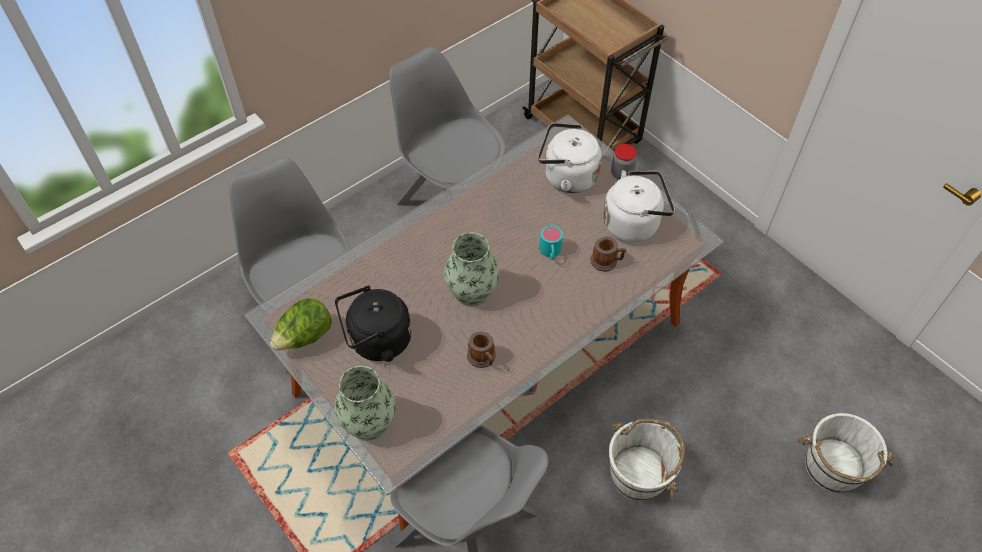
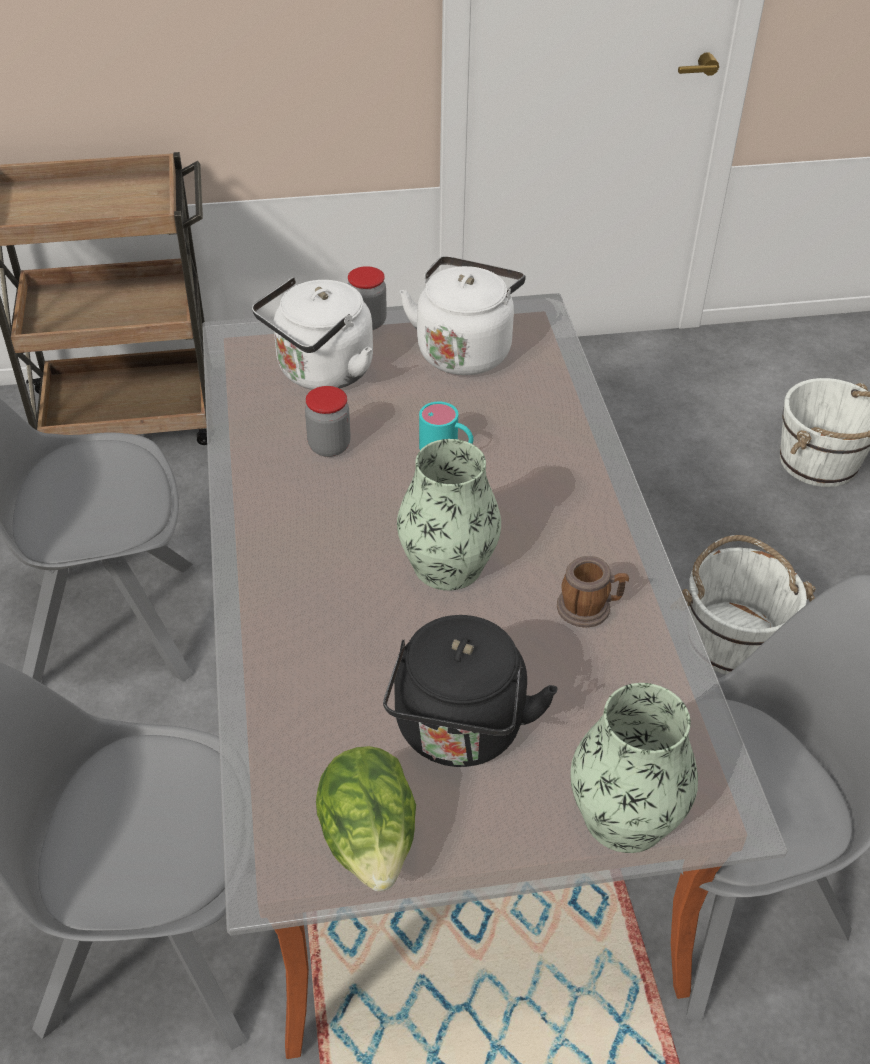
camera: 60 degrees left, 10 degrees down
mug [590,237,627,271] -> none
none -> jar [305,386,351,457]

